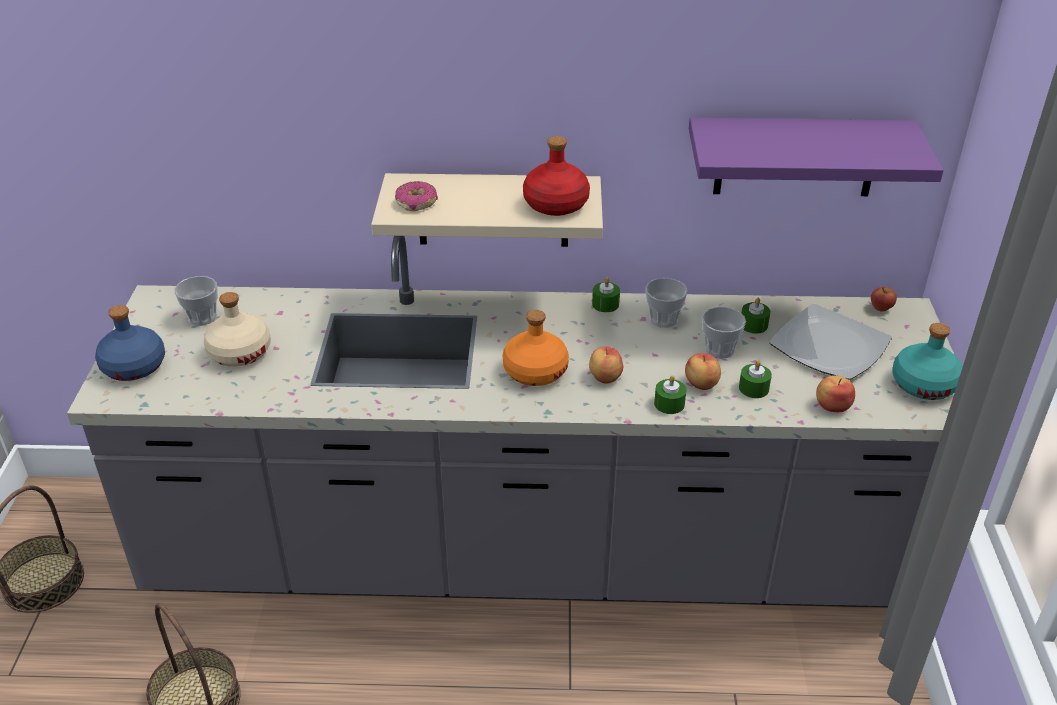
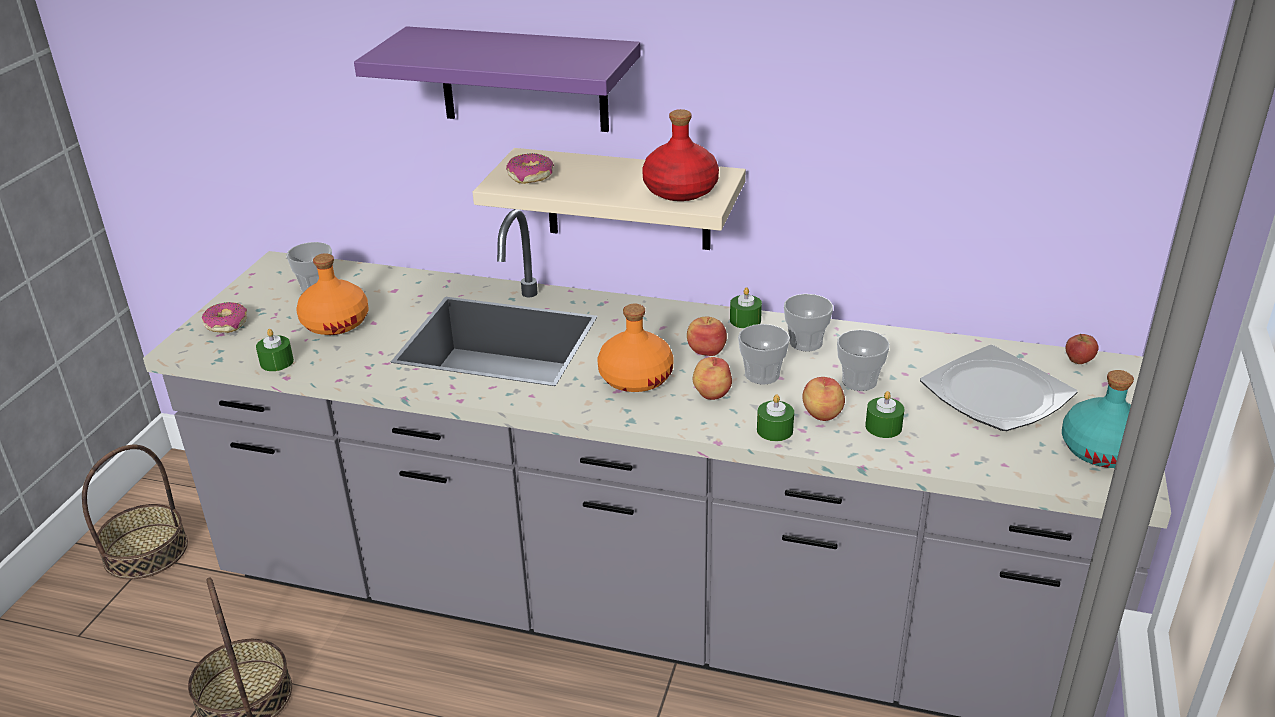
camera: 15 degrees right, 5 degrees down
blue bottle [95,305,165,381] -> donut [202,302,247,333]
beige bottle [204,292,271,367] -> orange bottle [297,253,369,335]
purple shelf [689,118,944,196] -> purple shelf moved to [354,26,641,132]
green candle [742,298,770,334] -> green candle moved to [256,329,294,371]
apple [816,376,855,412] -> apple moved to [687,317,727,356]
none -> cup [738,324,790,385]

